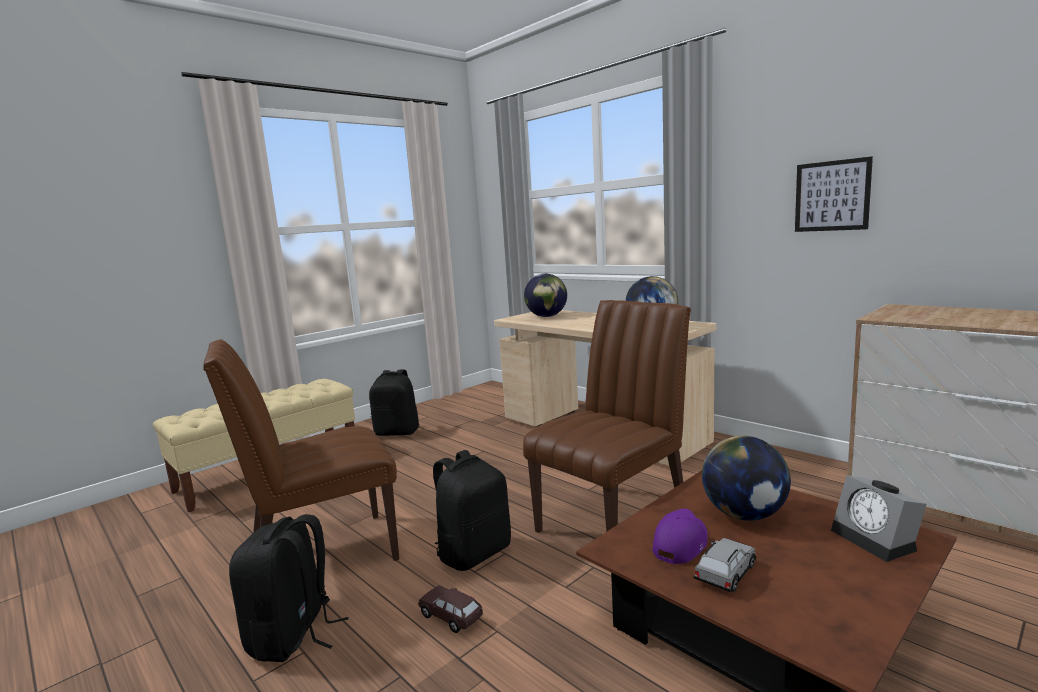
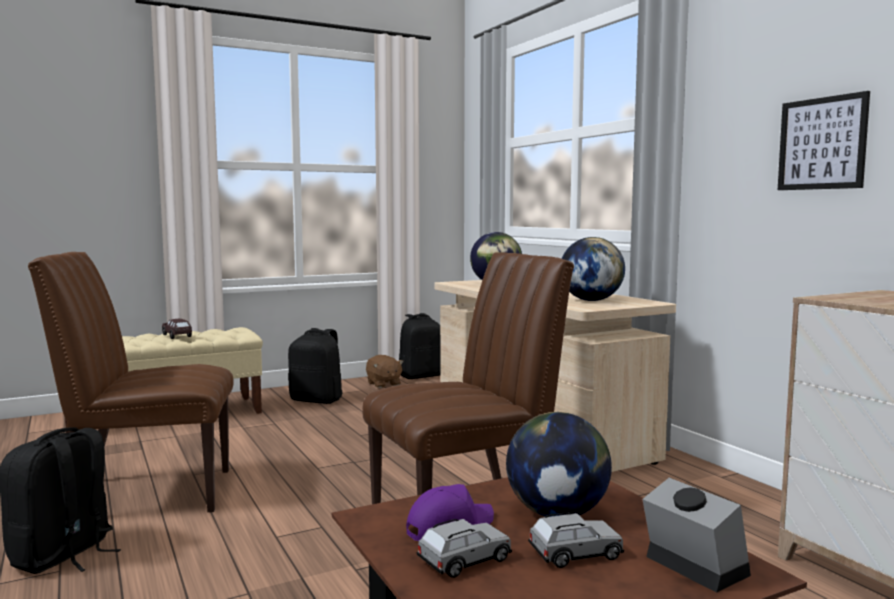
camera: 15 degrees right, 5 degrees down
brown toy car [418,586,483,633] -> brown toy car moved to [162,319,192,339]
black backpack [433,450,511,571] -> black backpack moved to [399,313,440,379]
alarm clock [831,475,927,562] -> alarm clock turned 150 degrees clockwise [642,478,751,593]
none -> brown plush toy [366,355,404,388]
none -> grey toy car [528,512,624,568]

